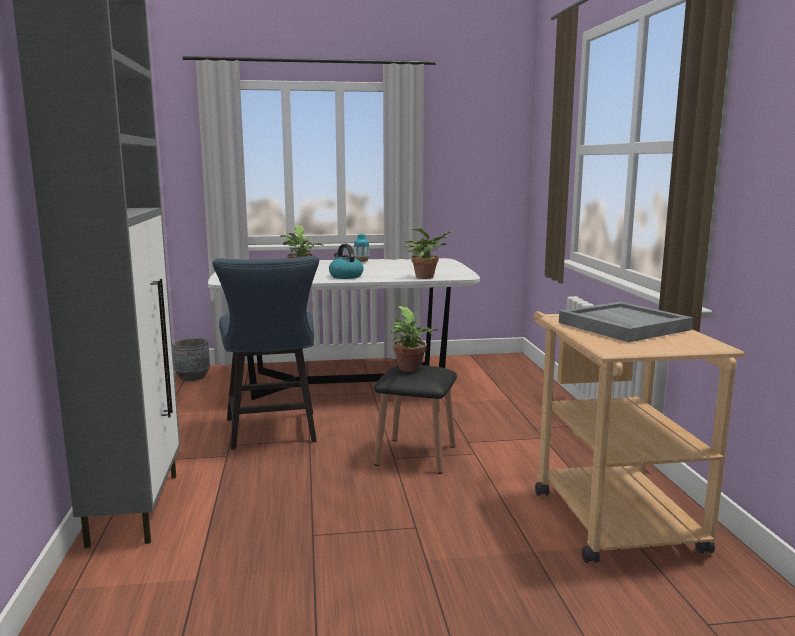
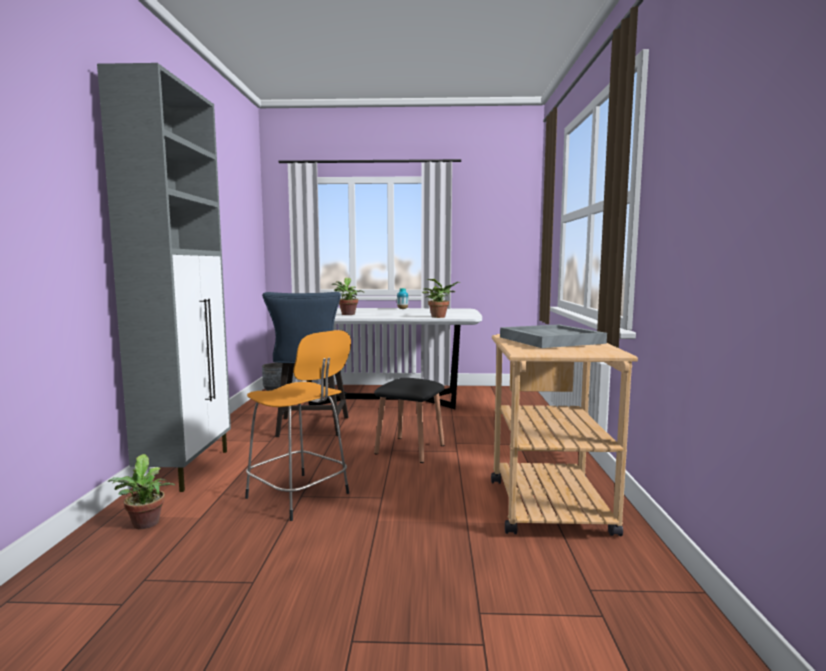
camera: 10 degrees right, 5 degrees down
kettle [329,244,364,279] -> none
potted plant [391,306,438,372] -> potted plant moved to [108,454,175,529]
none -> orange stool [245,330,351,521]

